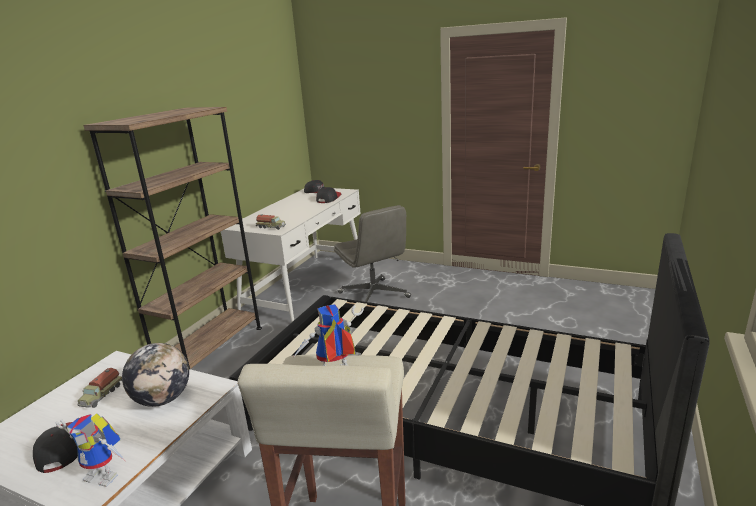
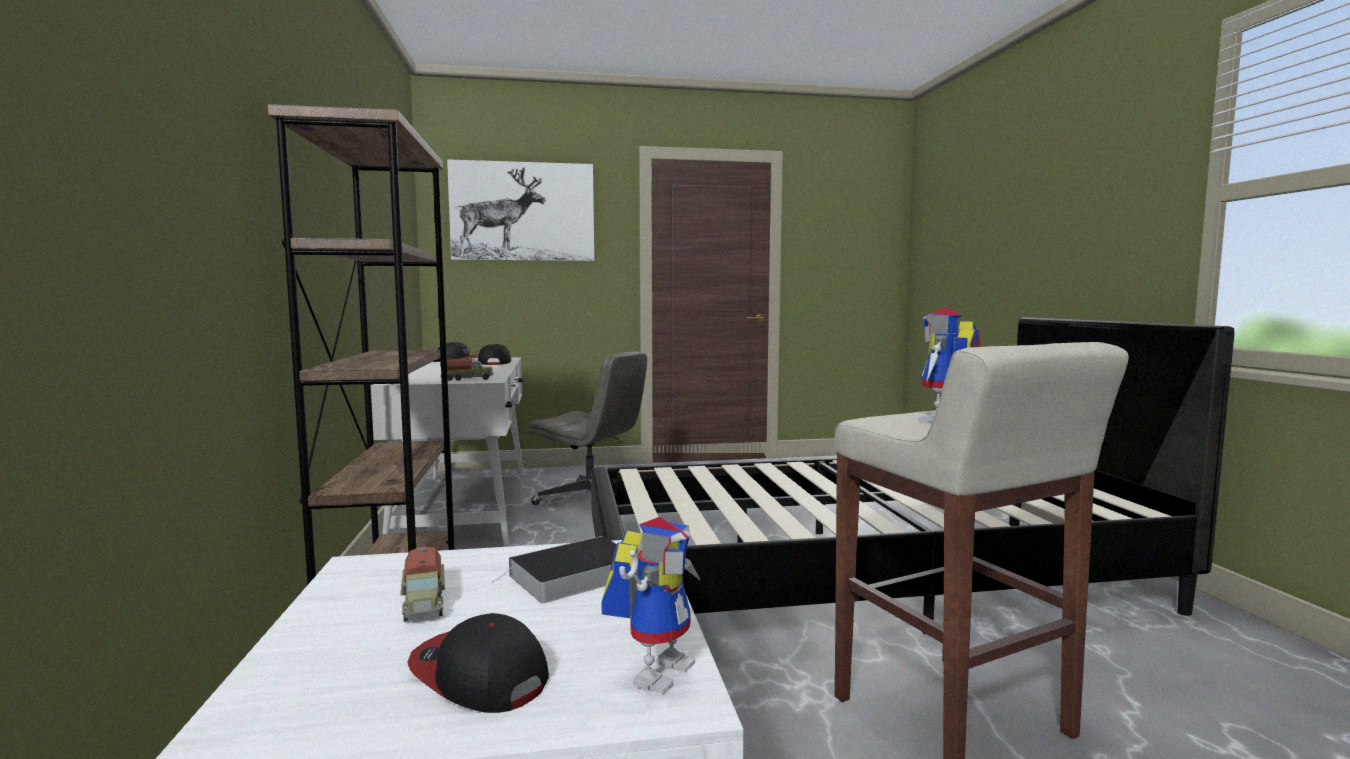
camera: 35 degrees left, 15 degrees down
toy robot [55,413,126,487] -> toy robot turned 45 degrees counterclockwise [602,517,701,695]
globe [122,343,189,407] -> book [492,536,617,603]
none -> picture [447,159,594,261]

